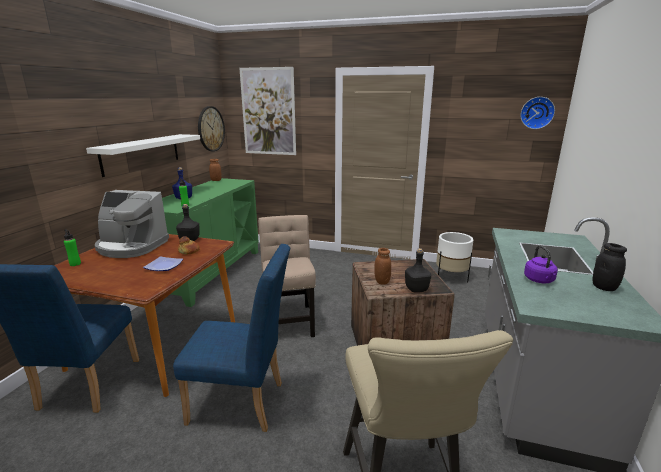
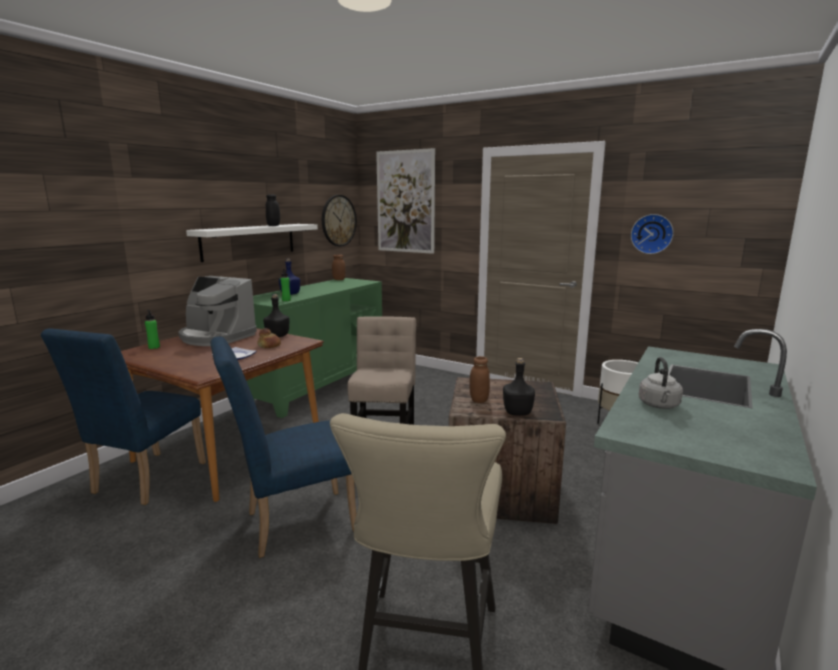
camera: 15 degrees right, 5 degrees down
blue chair [173,244,290,432] -> blue chair turned 135 degrees clockwise [210,336,357,558]
wall clock [520,97,555,129] -> wall clock moved to [631,214,674,254]
purple kettle [524,245,558,283] -> grey kettle [638,357,683,409]
black jar [592,243,627,291] -> black jar moved to [266,194,280,226]

